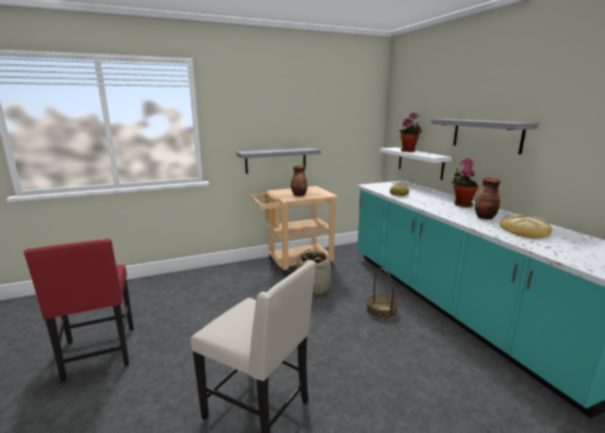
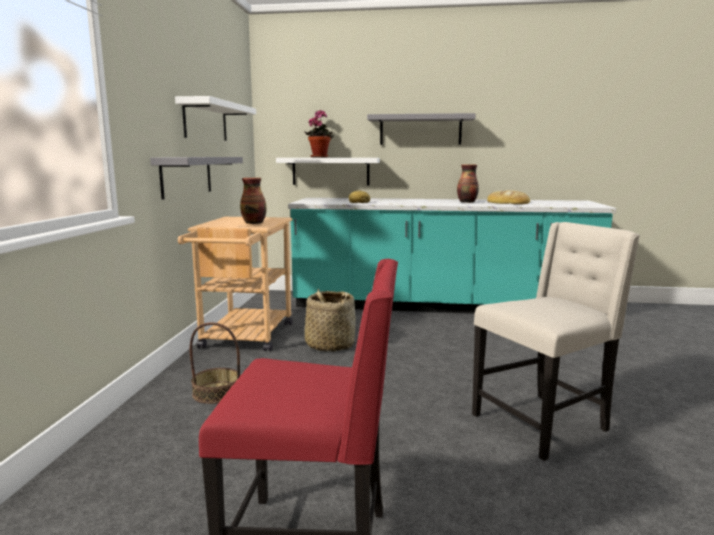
camera: 60 degrees left, 5 degrees down
basket [367,268,398,320] -> basket moved to [190,322,241,404]
potted plant [452,158,478,207] -> none
none -> white shelf [175,96,256,141]

